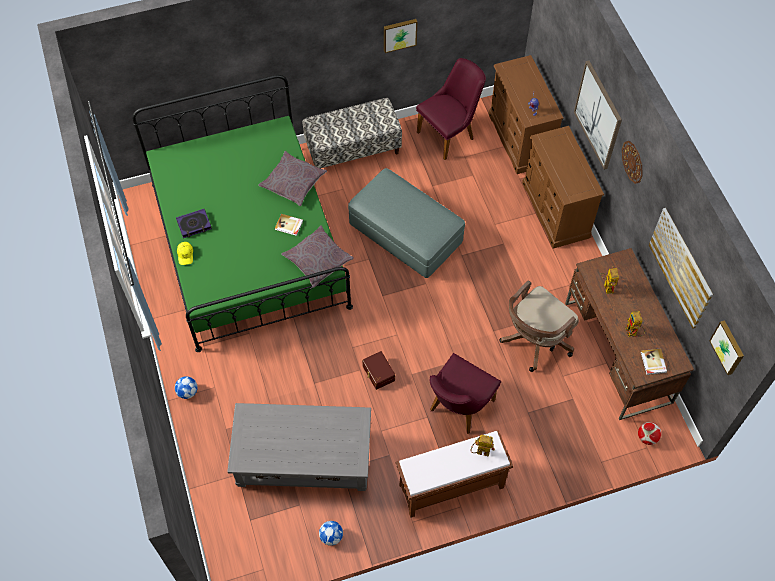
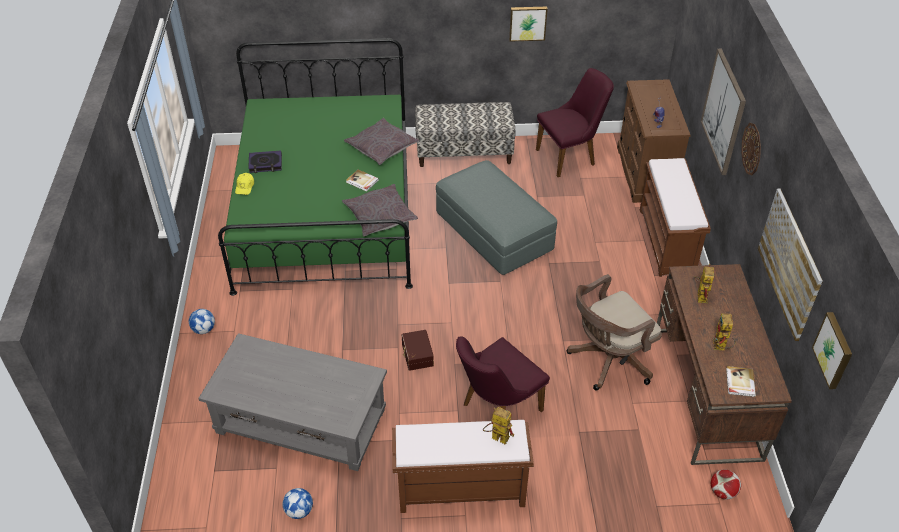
camera: 15 degrees right, 15 degrees down
brown dresser [522,126,604,249] -> brown bench [640,158,711,277]

